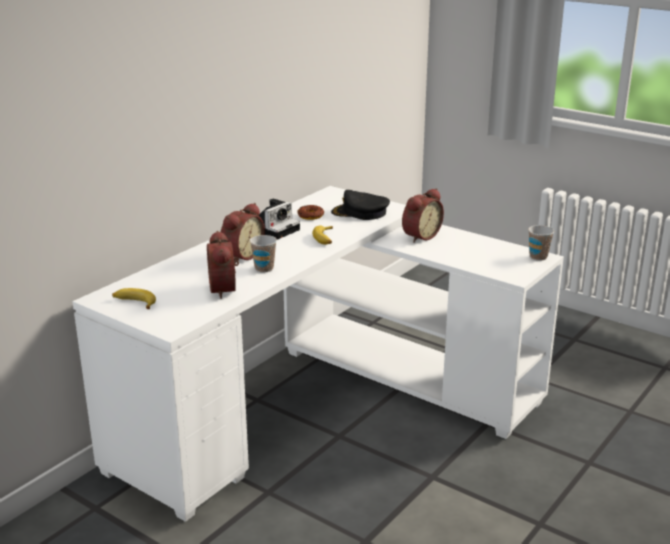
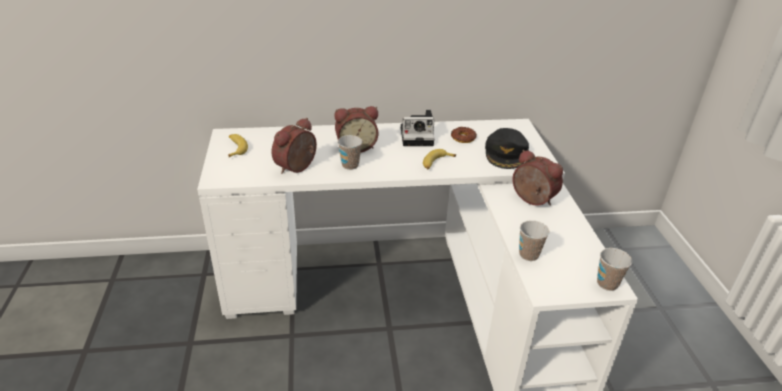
camera: 45 degrees right, 10 degrees up
black cap [331,190,390,220] -> black cap turned 135 degrees counterclockwise [485,128,529,169]
alarm clock [402,188,444,243] -> alarm clock turned 135 degrees counterclockwise [513,150,563,206]
none -> cup [519,220,550,261]

